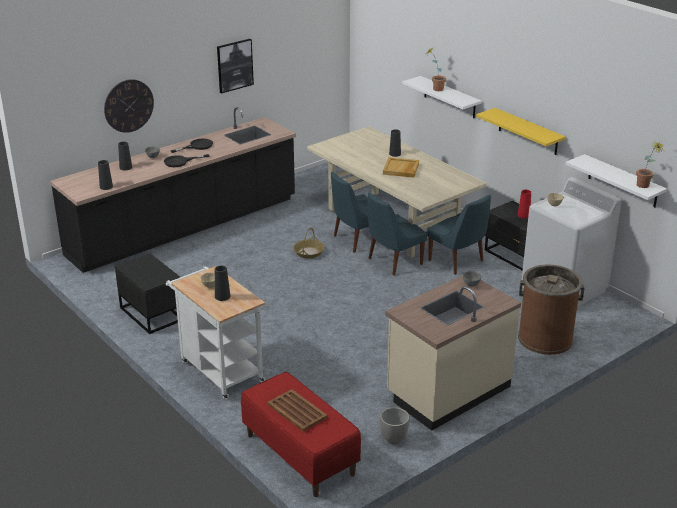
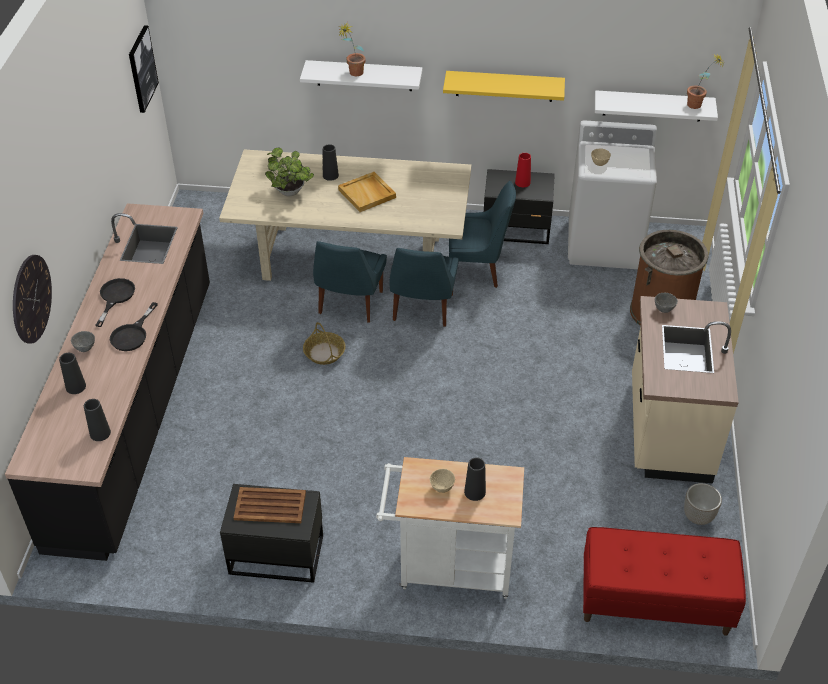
camera: 45 degrees left, 15 degrees up
picture [217,39,254,93] -> picture moved to [129,25,159,113]
brown tray [267,389,328,431] -> brown tray moved to [234,487,306,523]
none -> potted plant [265,147,314,196]

